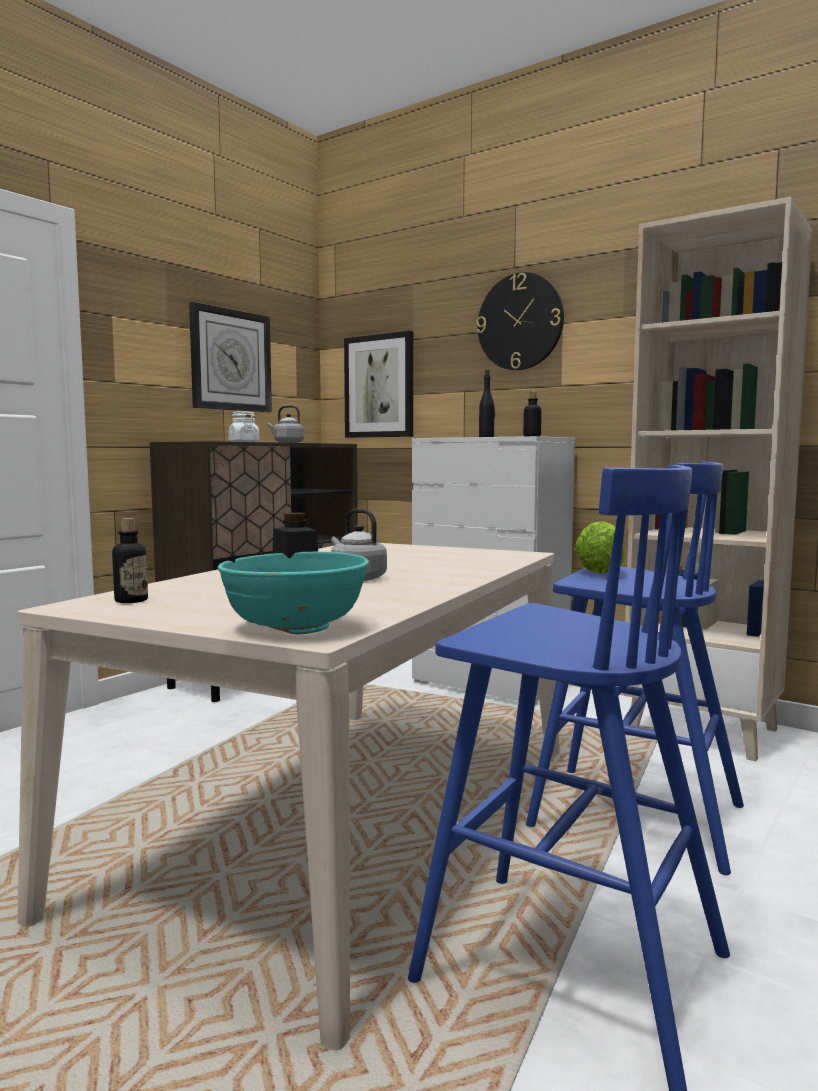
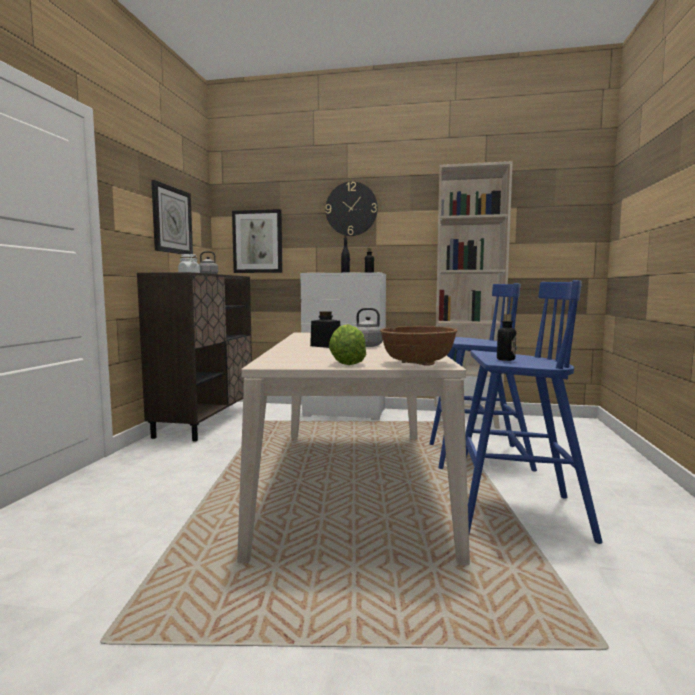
camera: 25 degrees left, 0 degrees up
bottle [112,518,148,603] -> bottle moved to [497,314,516,361]
turquoise bowl [218,552,369,634] -> brown bowl [380,326,457,365]
lettuce [575,521,625,574] -> lettuce moved to [329,324,367,365]

